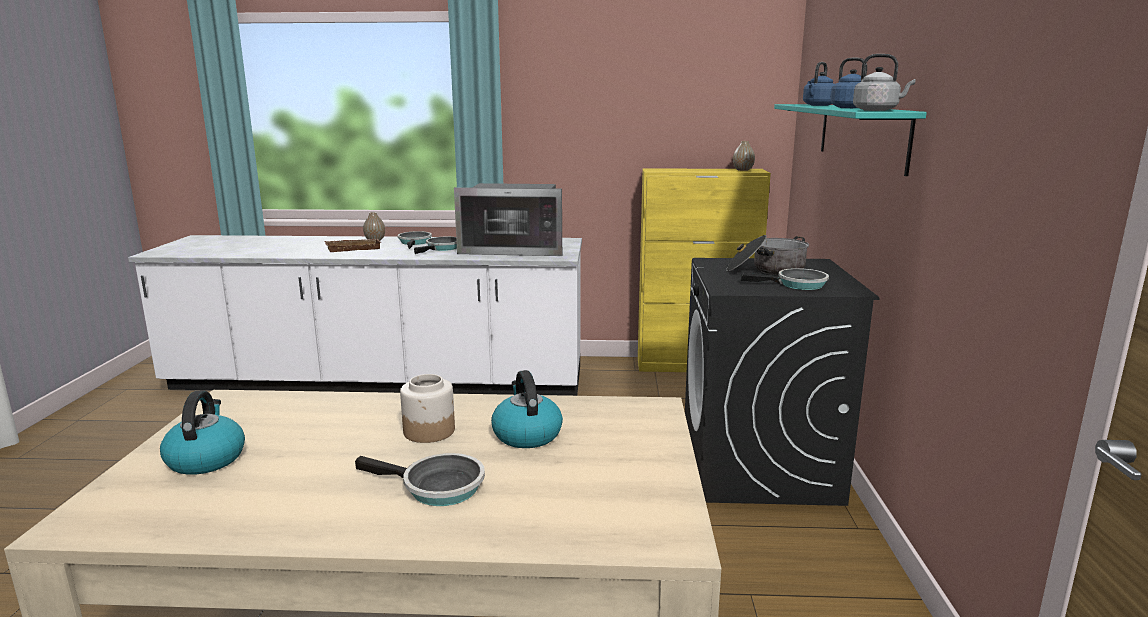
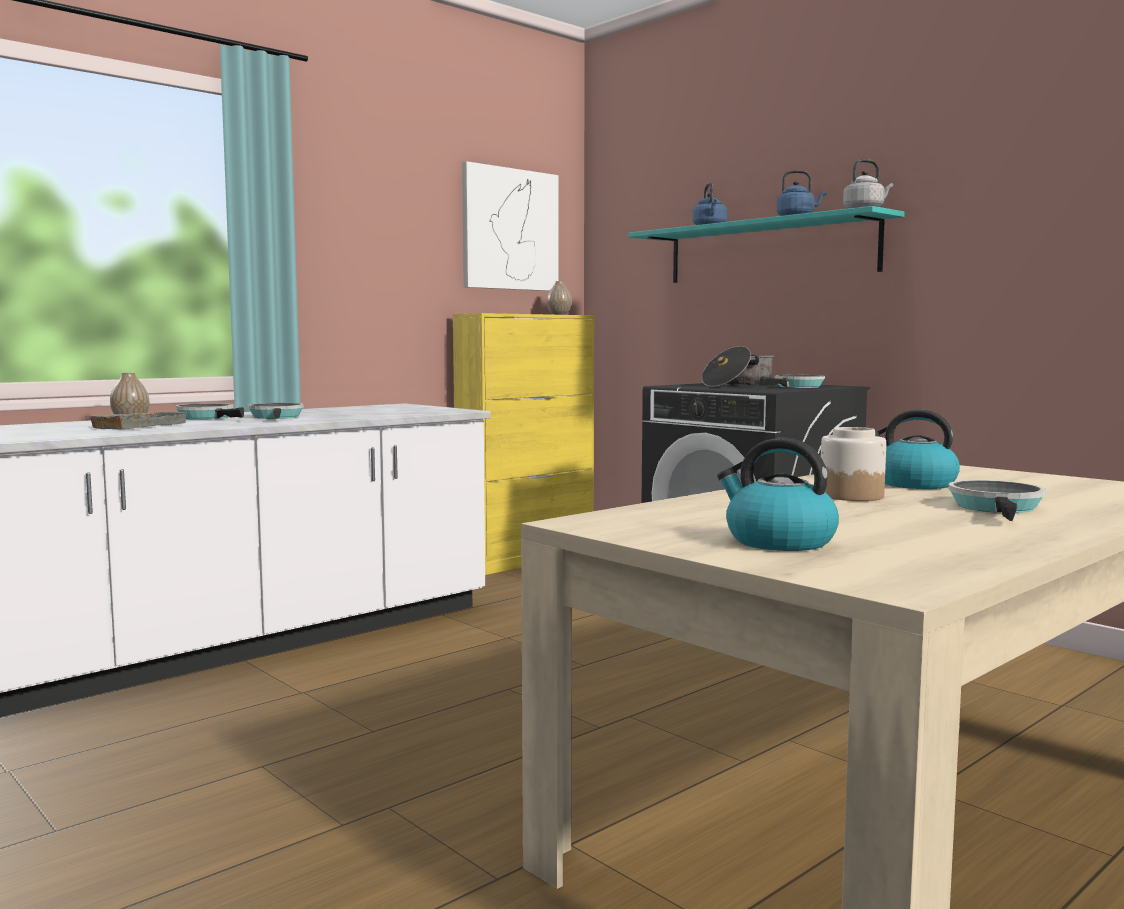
camera: 45 degrees left, 10 degrees down
brown tray [325,239,381,252] -> grey tray [88,412,188,429]
frying pan [355,453,485,506] -> frying pan turned 45 degrees counterclockwise [948,480,1046,521]
microwave [454,183,562,256] -> none
none -> picture [462,161,559,291]

